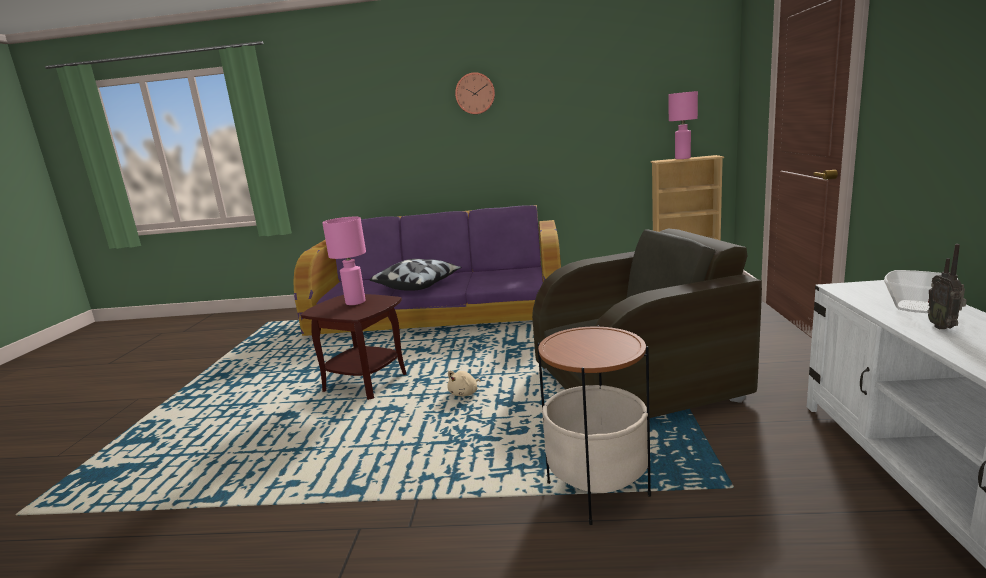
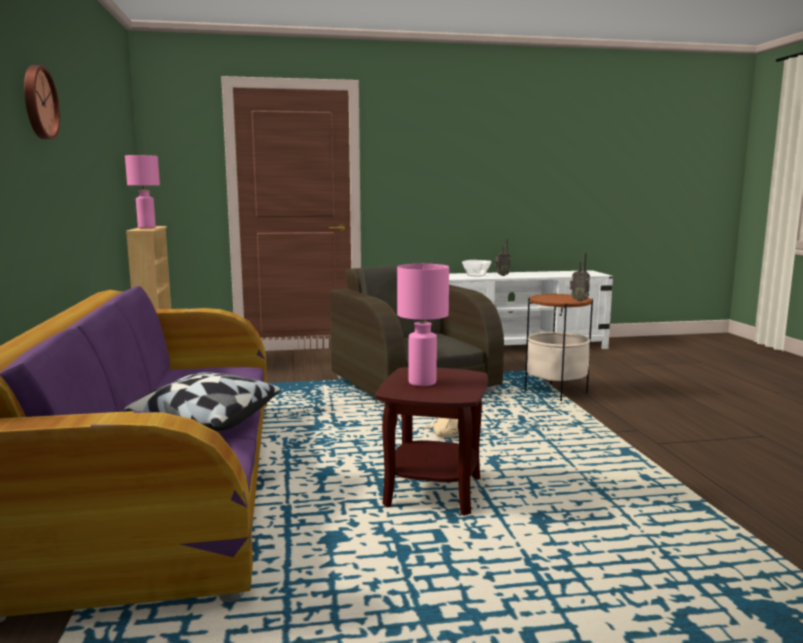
camera: 105 degrees left, 5 degrees down
none -> radio [570,253,590,302]

